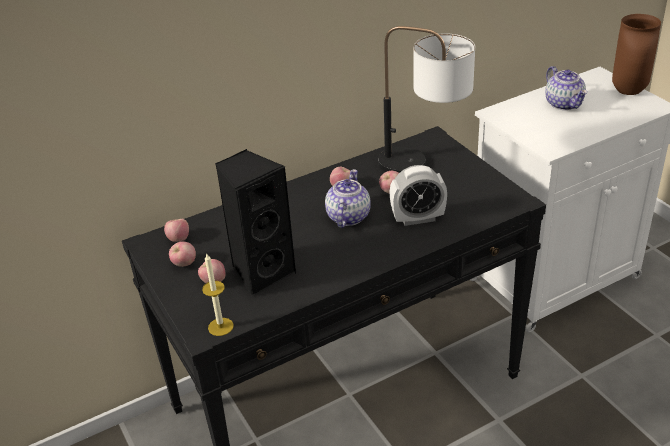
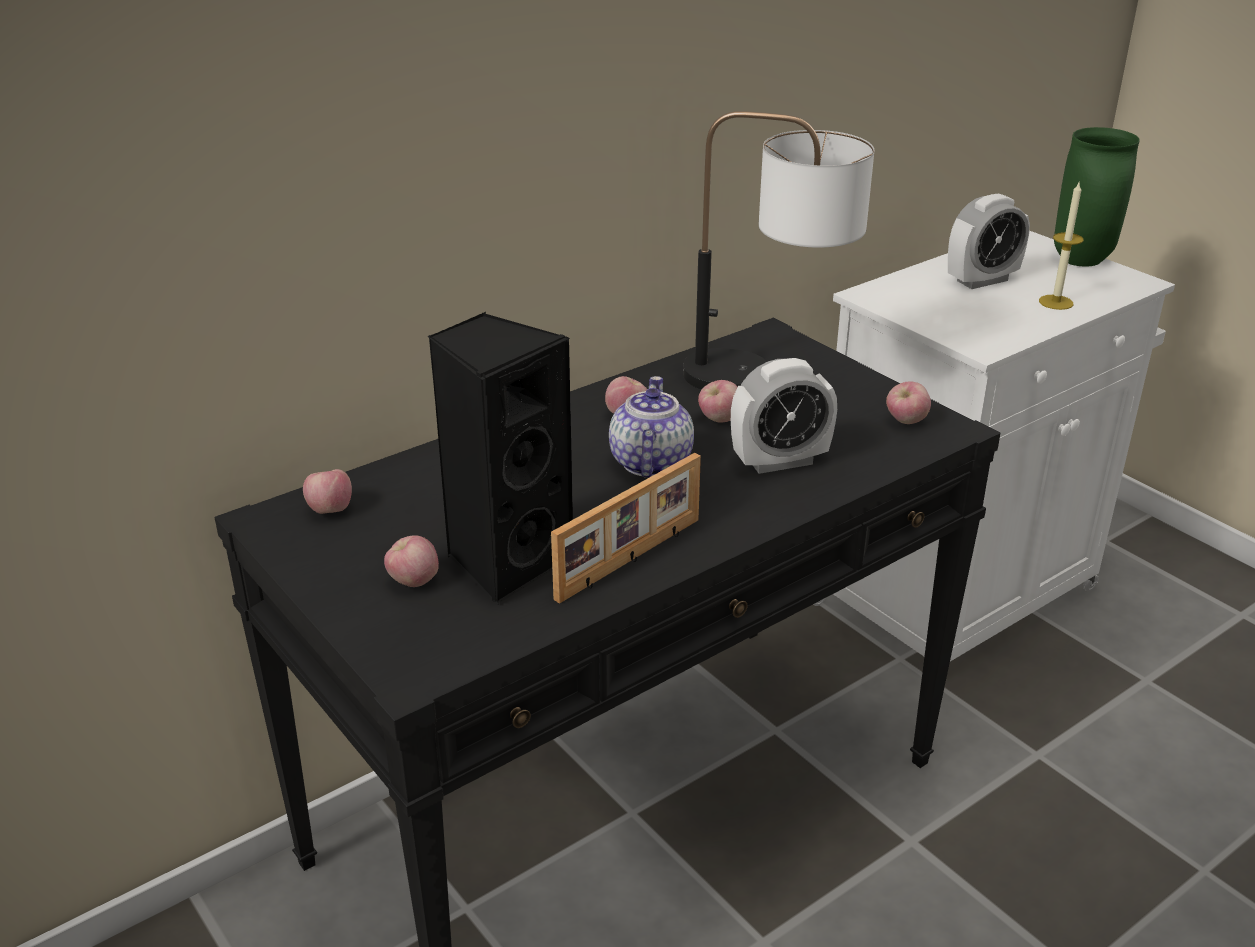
camera: 10 degrees left, 5 degrees down
apple [169,241,196,267] -> apple moved to [886,382,931,424]
candle [202,253,234,336] -> candle moved to [1039,183,1084,310]
teapot [545,66,587,110] -> alarm clock [948,193,1030,289]
brown vase [612,14,661,95] -> green vase [1054,127,1140,267]
none -> picture frame [551,453,701,604]

